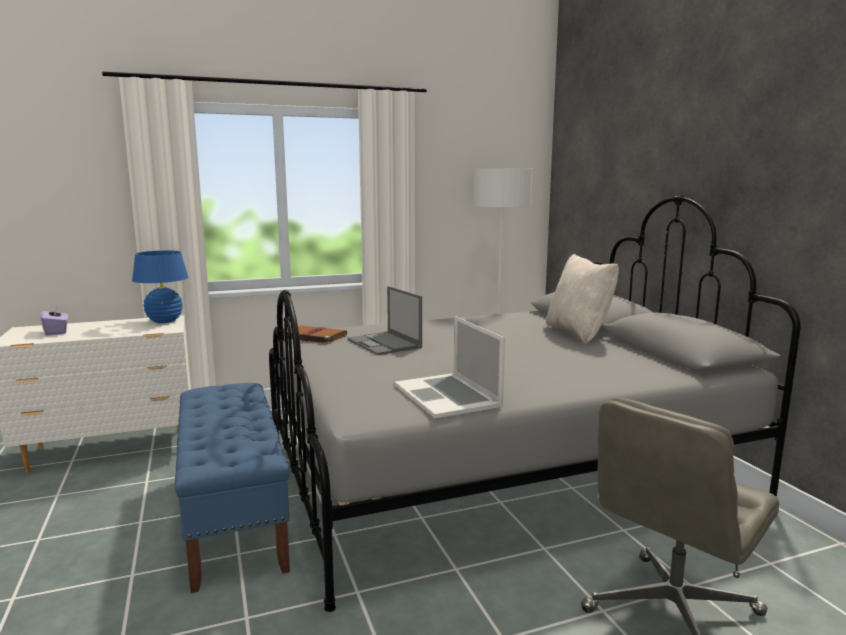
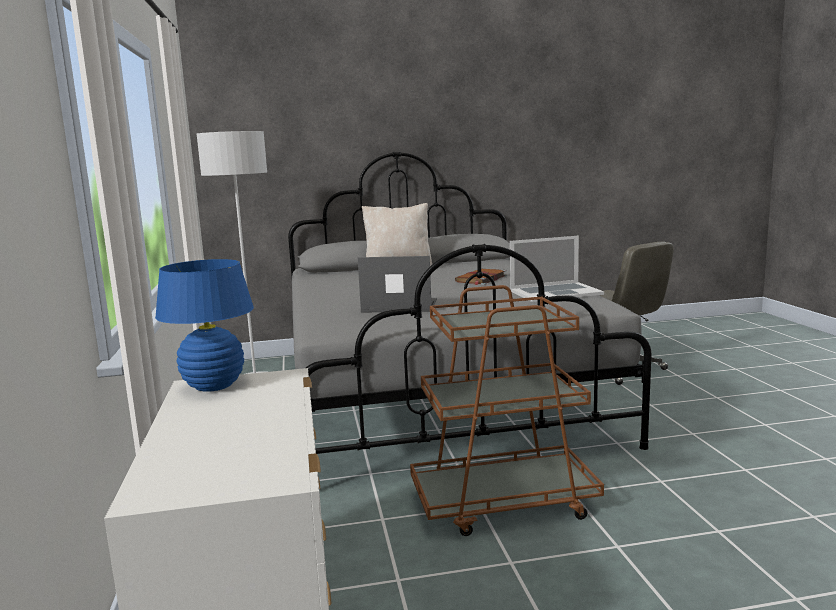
camera: 80 degrees left, 0 degrees up
purple tissue box [40,305,68,336] -> none
blue bench [175,383,290,593] -> brown cart [410,285,604,536]
brown book [284,325,347,344] -> brown book moved to [455,268,507,285]
laptop [347,286,422,355] -> laptop turned 150 degrees counterclockwise [358,256,437,312]

